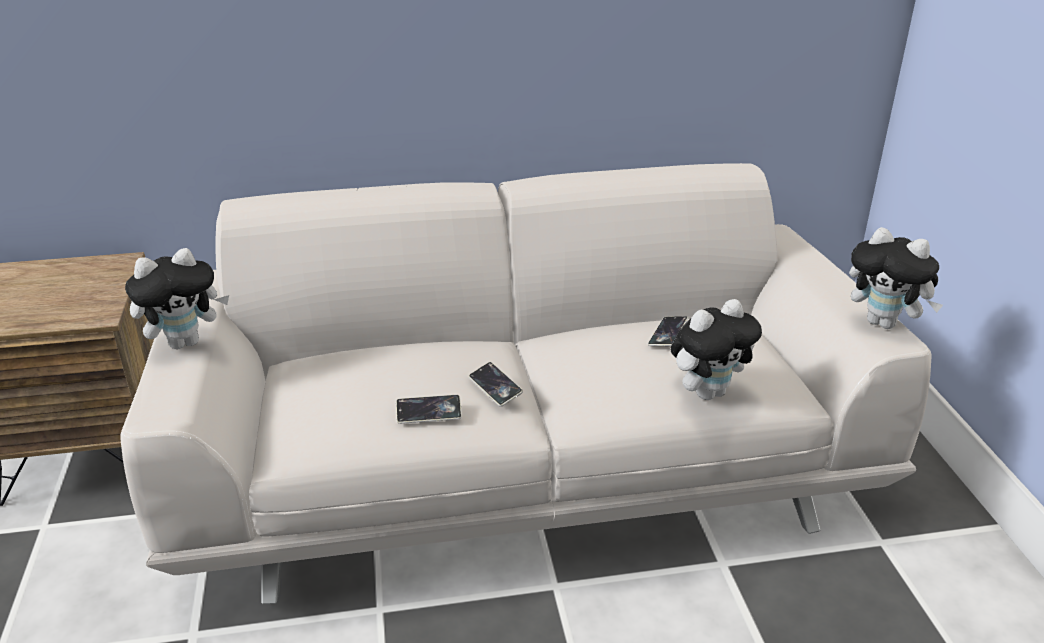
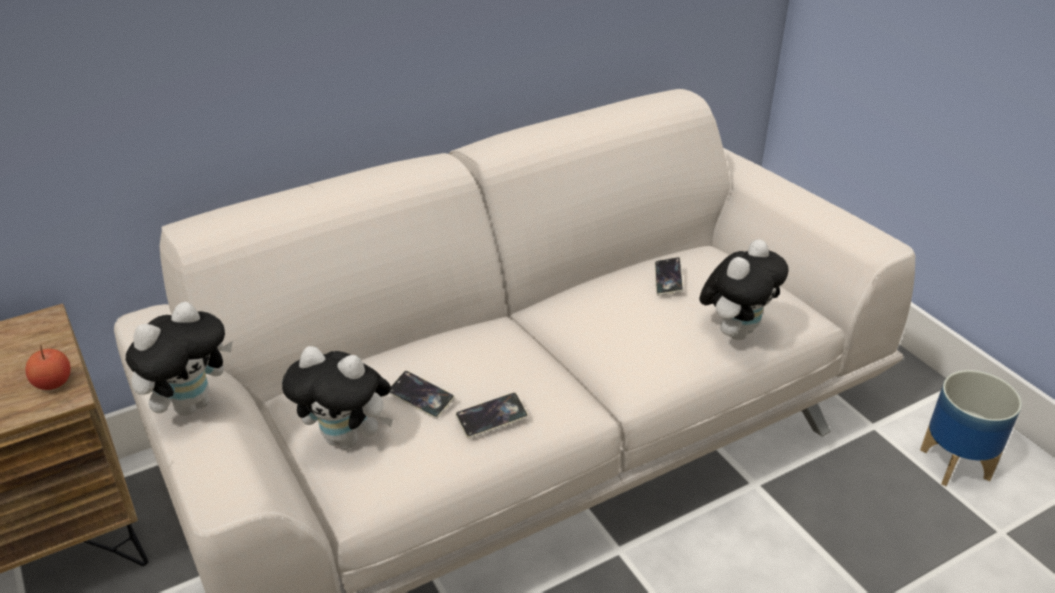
camera: 20 degrees left, 5 degrees up
phone [469,362,523,407] -> phone moved to [389,371,455,419]
plush toy [849,227,943,329] -> plush toy moved to [282,346,394,449]
none -> apple [25,345,71,390]
none -> planter [920,370,1022,486]

